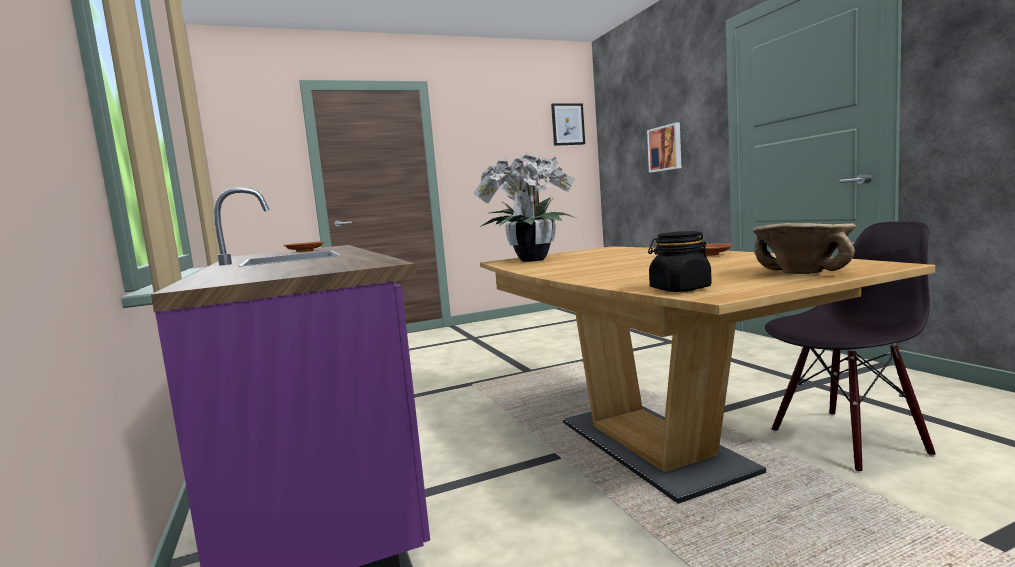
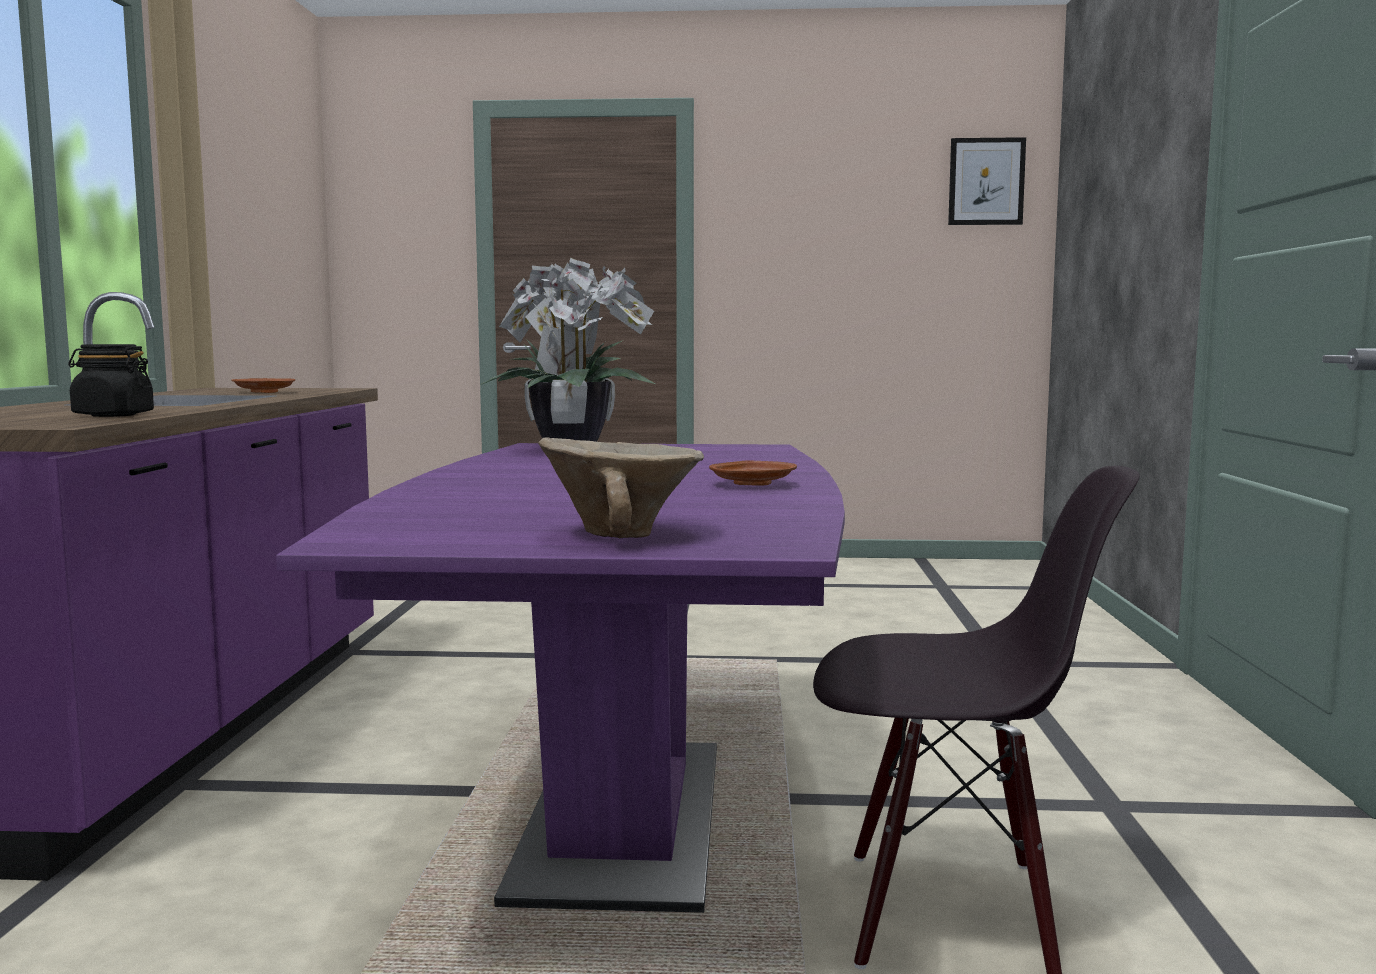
camera: 25 degrees right, 0 degrees up
brown dining table [480,246,935,504] -> purple dining table [276,443,845,913]
picture [647,123,681,173] -> none
black jar [648,231,712,292] -> black jar moved to [68,344,154,417]

